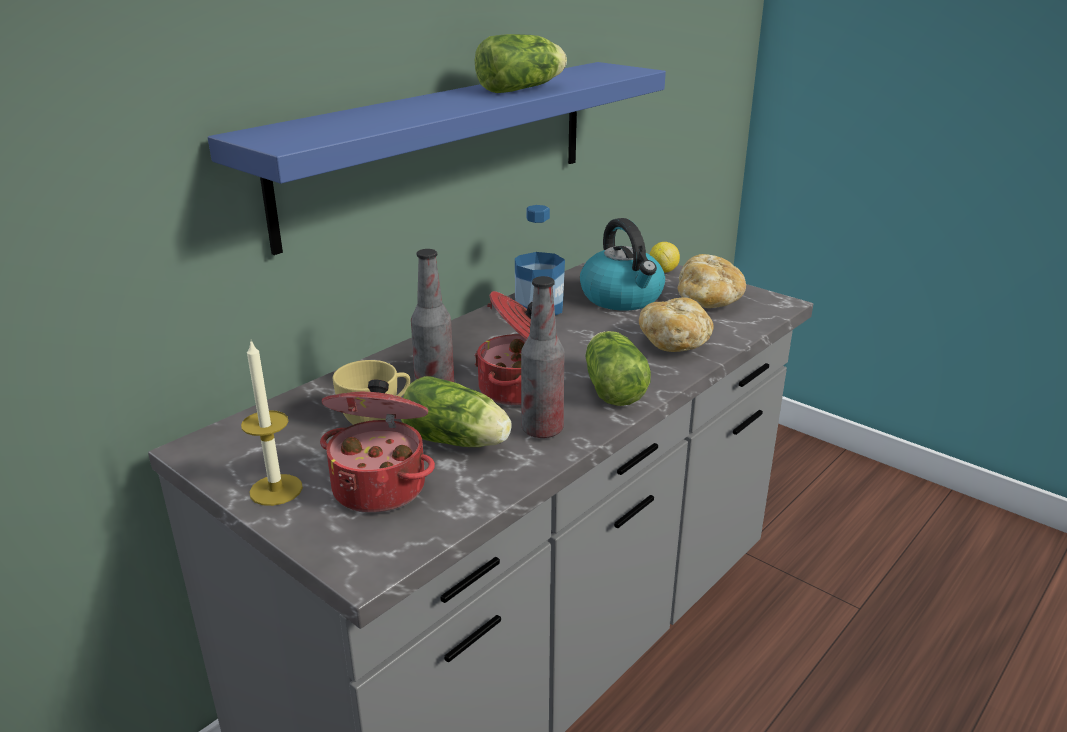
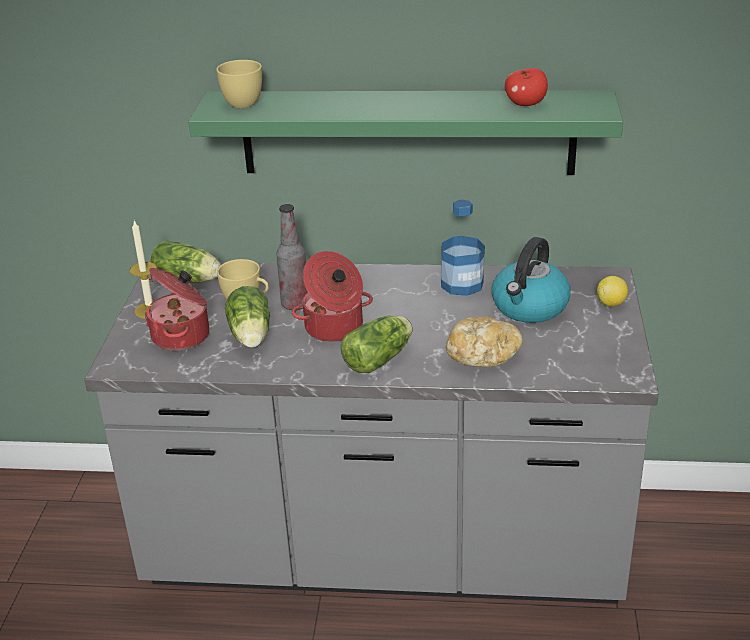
camera: 55 degrees right, 5 degrees up
blue shelf [208,62,666,255] -> green shelf [188,90,623,175]
lettuce [475,34,567,93] -> lettuce moved to [151,241,221,283]
bottle [521,276,565,438] -> none
bread [678,254,746,308] -> none
none -> yellow cup [216,60,262,108]
none -> apple [505,68,548,106]

